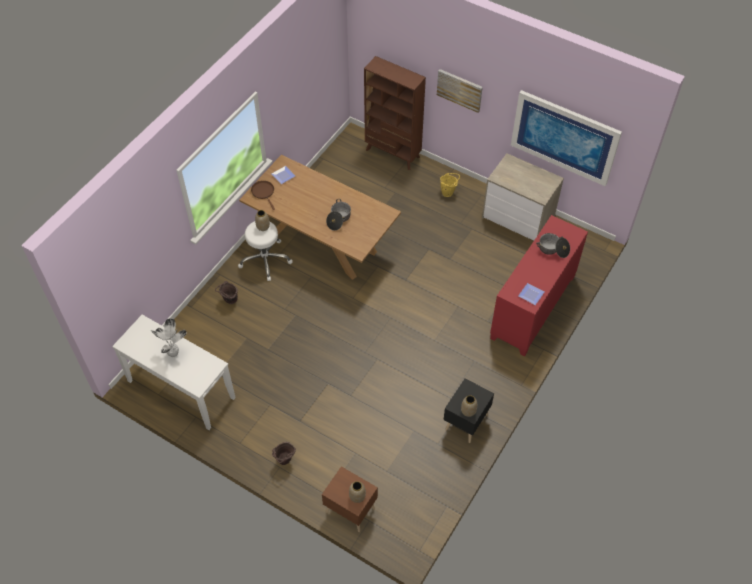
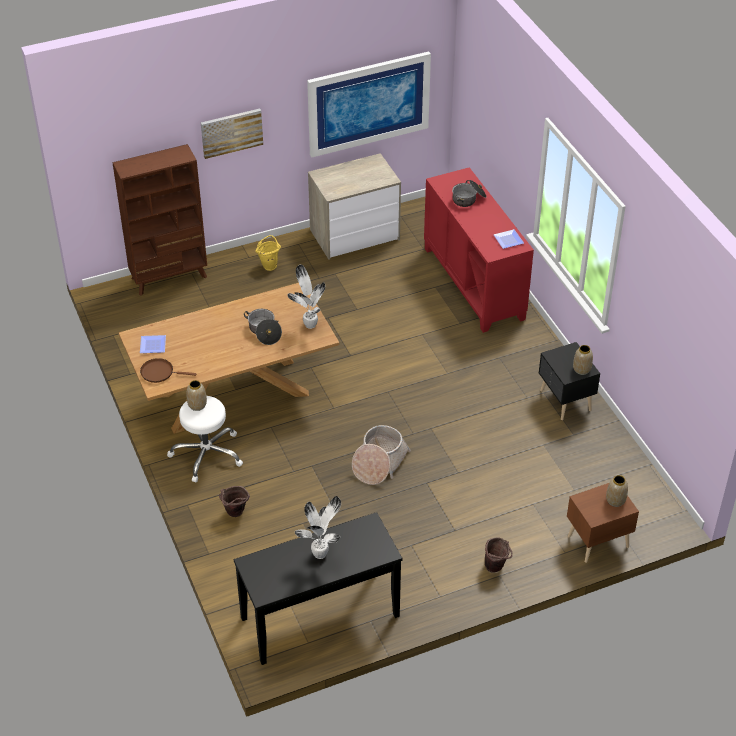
camera: 55 degrees left, 10 degrees down
white console table [112,315,236,430] -> black console table [234,512,402,665]
none -> potted plant [288,264,325,329]
none -> basket [352,425,411,485]

